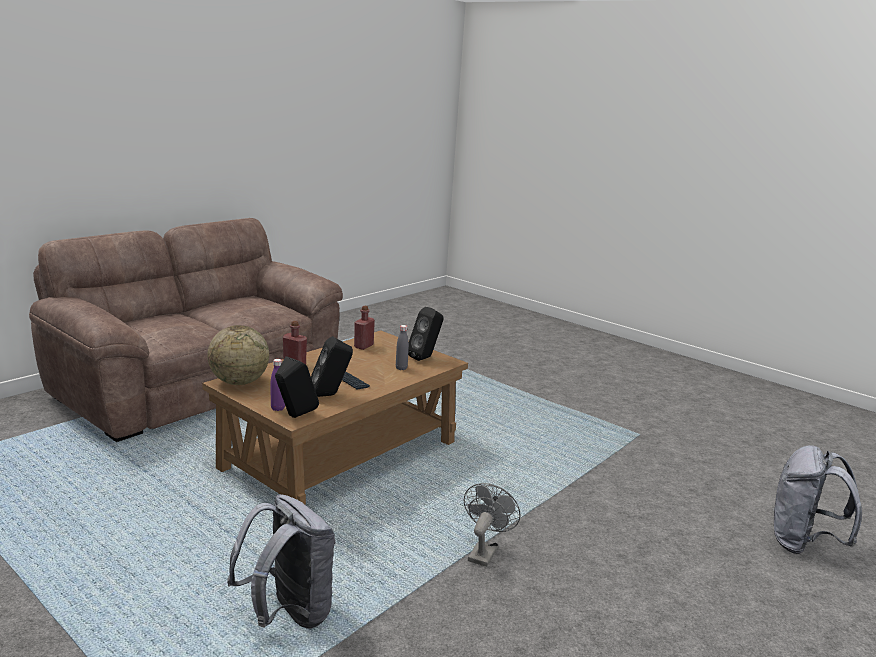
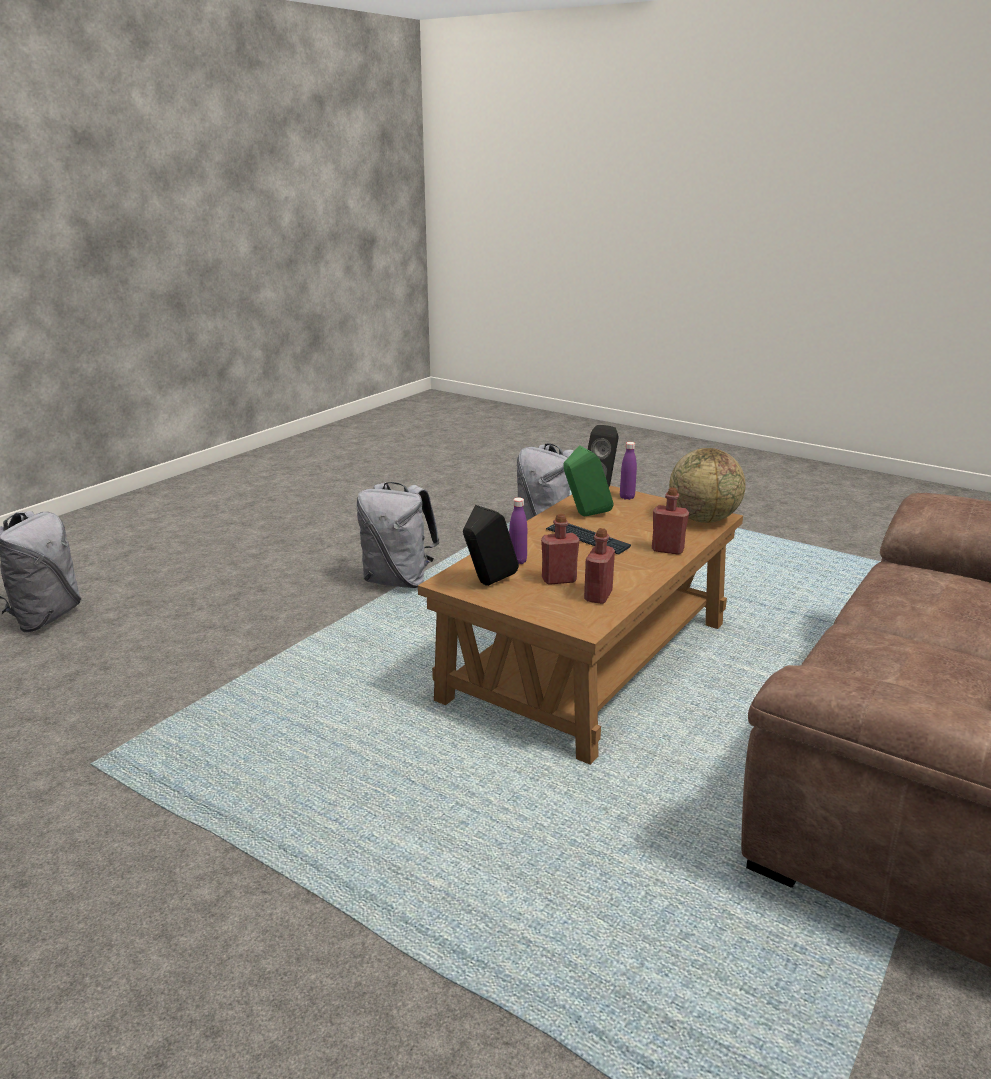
camera: 175 degrees right, 5 degrees up
black speaker [311,336,353,397] -> green speaker [563,445,614,516]
grey bottle [396,325,409,370] -> purple bottle [509,497,527,564]
grey fan [464,483,521,567] -> grey backpack [356,482,440,588]
none -> red bottle [541,514,580,585]

